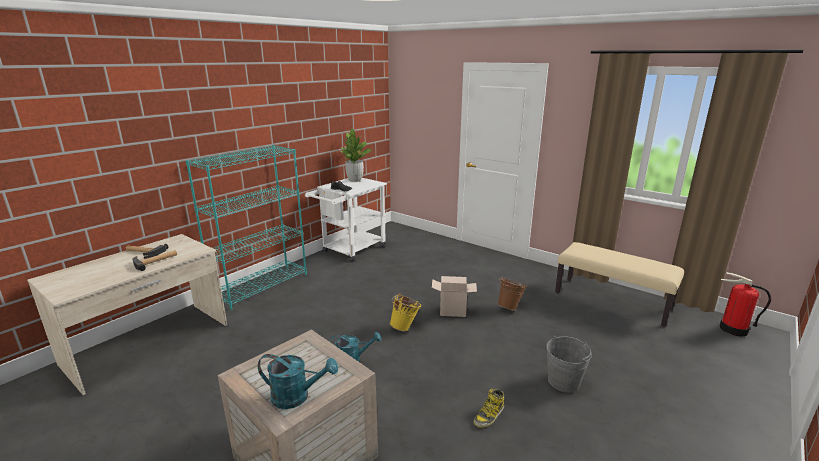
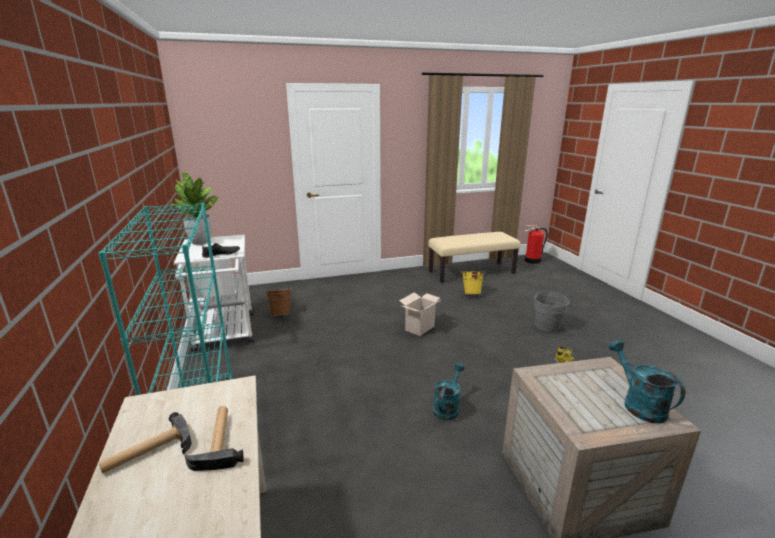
camera: 55 degrees left, 0 degrees up
turquoise watering can [258,354,338,409] -> turquoise watering can turned 60 degrees counterclockwise [609,340,685,423]
yellow bucket [390,293,421,332] -> yellow bucket moved to [461,270,485,294]
brown bucket [498,277,527,310] -> brown bucket moved to [265,288,292,316]

